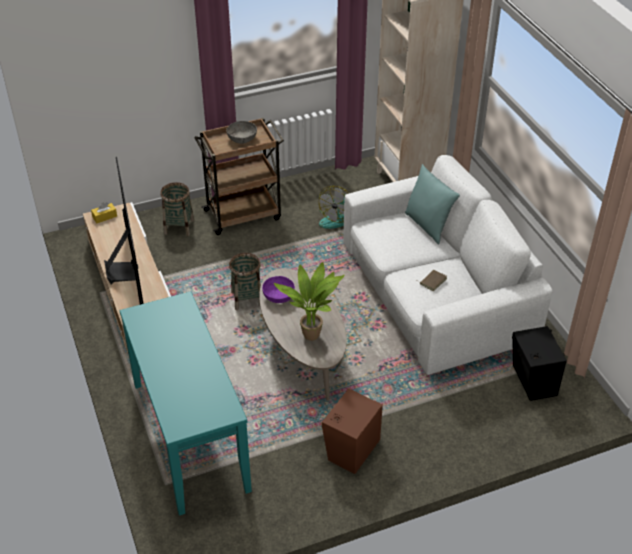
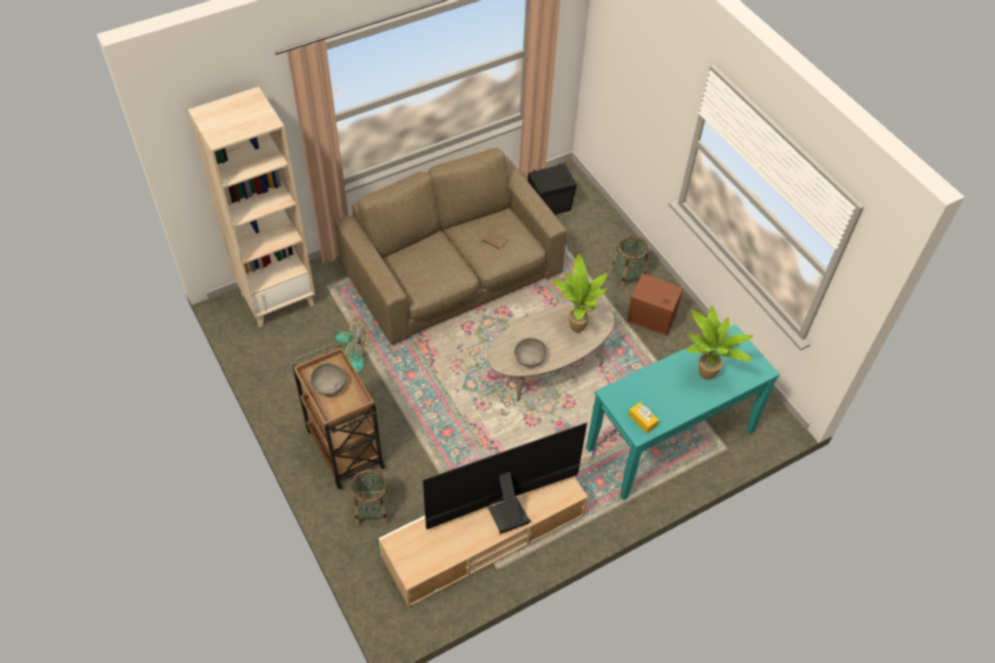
camera: 100 degrees left, 10 degrees up
yellow tissue box [91,202,117,223] -> yellow tissue box moved to [628,402,659,433]
basket [229,253,261,310] -> basket moved to [611,235,648,290]
purple bowl [262,276,295,303] -> grey bowl [514,338,547,367]
white sofa [343,155,552,375] -> brown sofa [335,148,567,345]
turquoise pillow [405,164,460,244] -> none
none -> potted plant [686,305,753,380]

